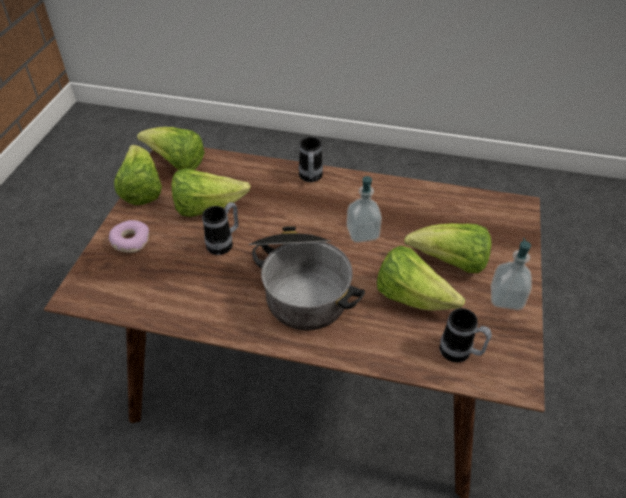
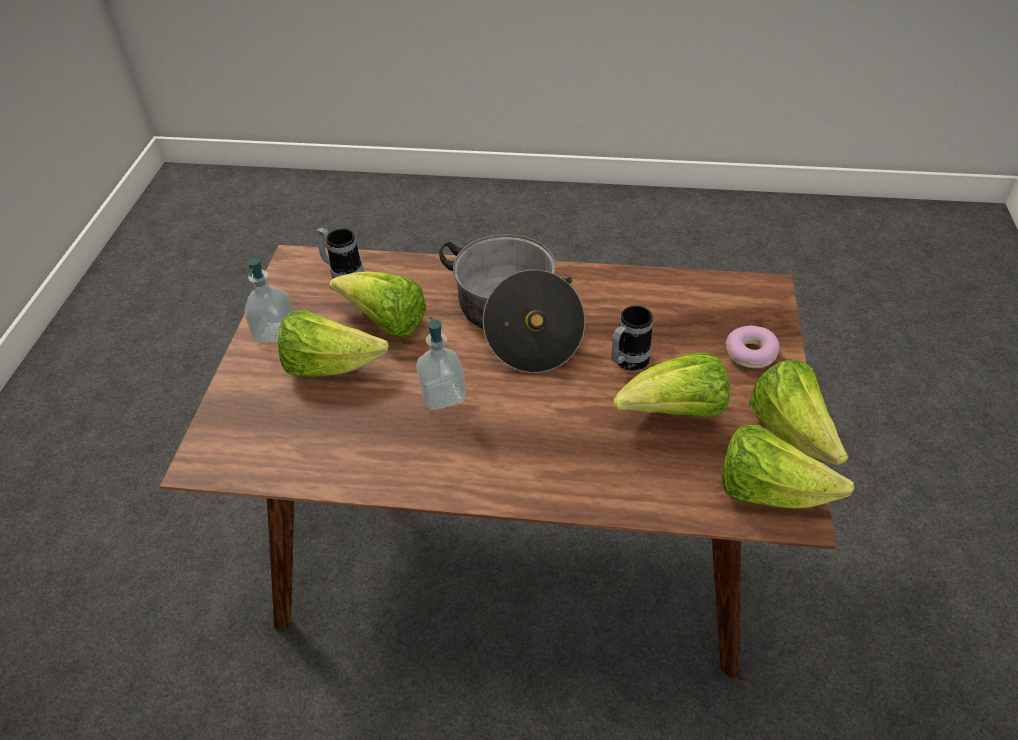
camera: 175 degrees right, 0 degrees up
mug [299,137,323,182] -> none

